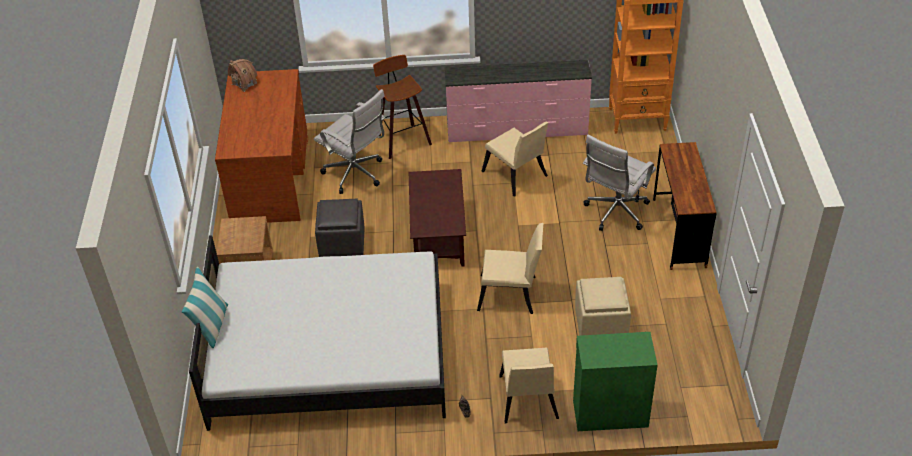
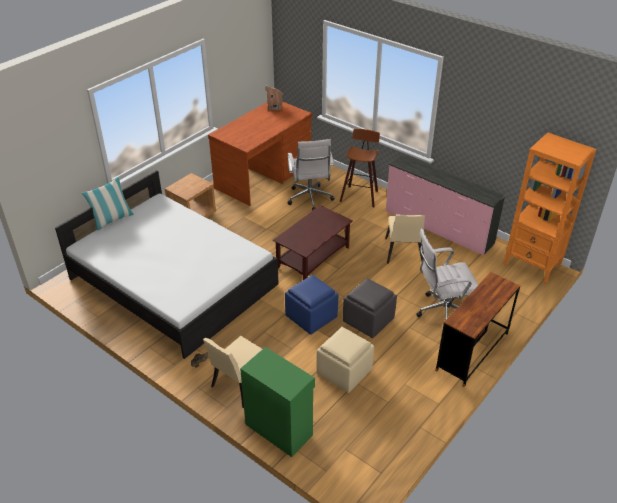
camera: 40 degrees right, 5 degrees down
grey ottoman [315,199,364,257] -> grey ottoman moved to [343,278,397,338]
beige chair [477,223,543,314] -> blue ottoman [285,275,338,335]

